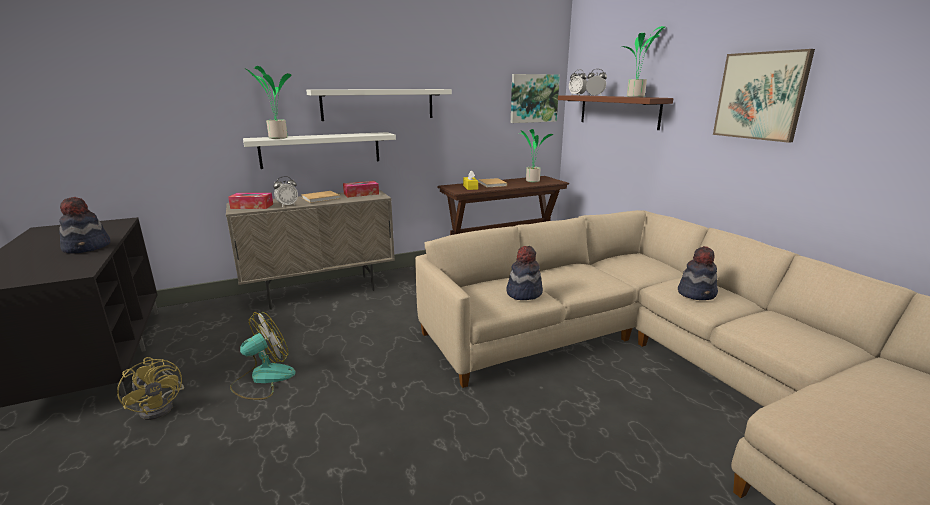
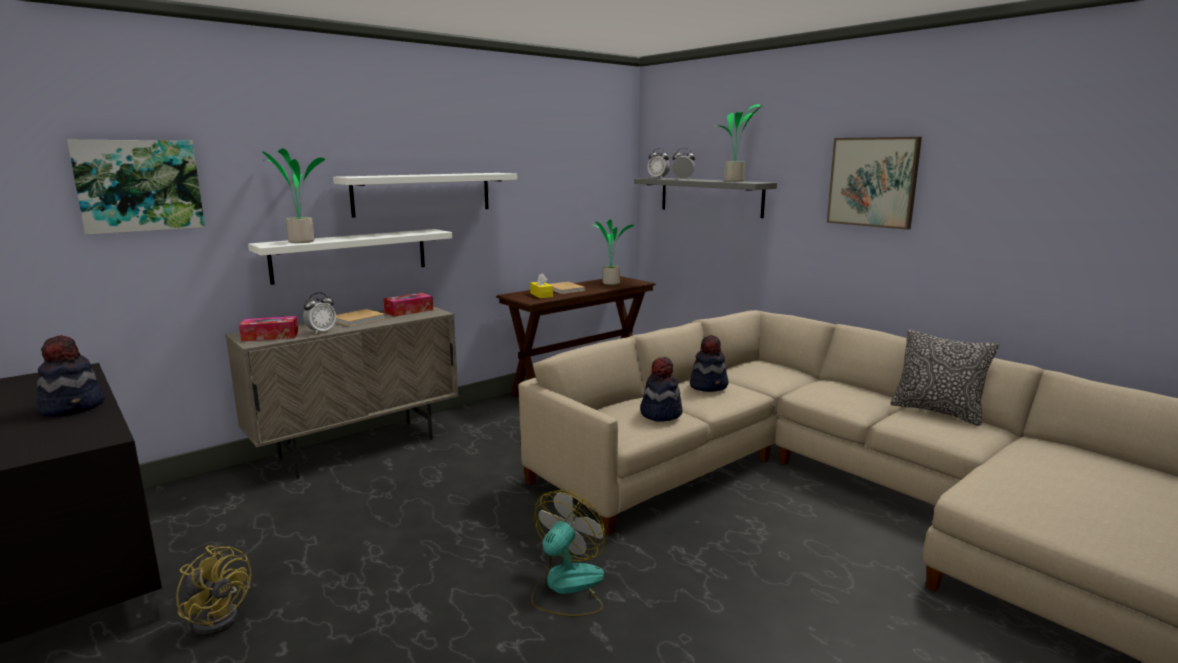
camera: 15 degrees left, 5 degrees down
fan [230,312,296,400] -> fan moved to [531,490,605,617]
picture [511,74,560,123] -> picture moved to [67,140,205,235]
brown shelf [558,95,674,130] -> grey shelf [634,178,777,218]
hat [678,246,718,300] -> hat moved to [690,335,729,392]
none -> pillow [890,329,999,426]

